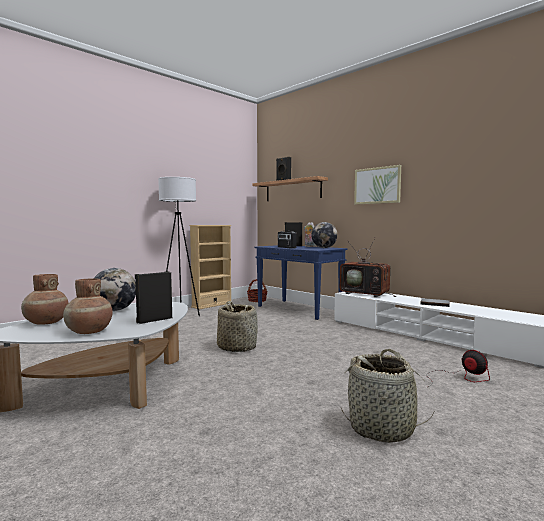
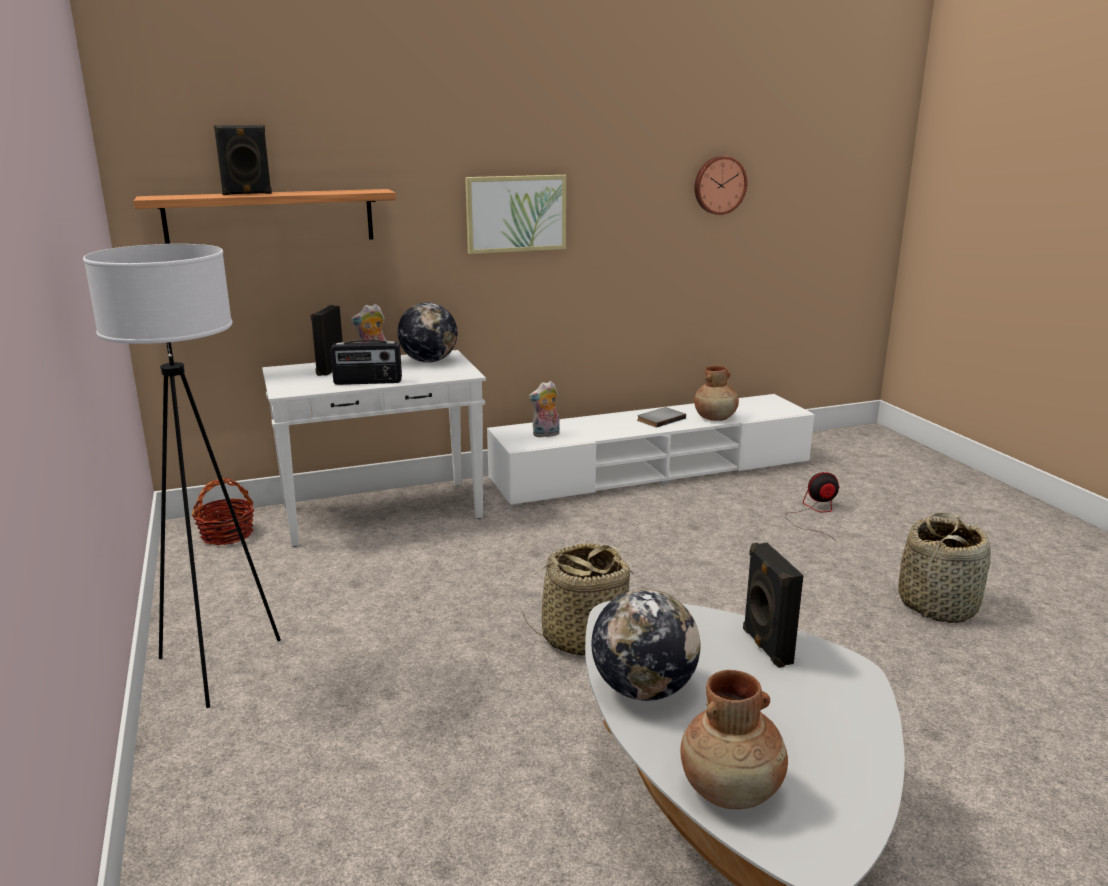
camera: 65 degrees left, 15 degrees up
brown vase [63,278,113,334] -> brown vase moved to [694,366,739,421]
beige bookcase [189,225,232,309] -> none
blue console table [254,245,348,320] -> white console table [262,350,486,547]
television [340,238,396,297] -> plush toy [528,381,560,438]
none -> wall clock [694,156,747,215]

